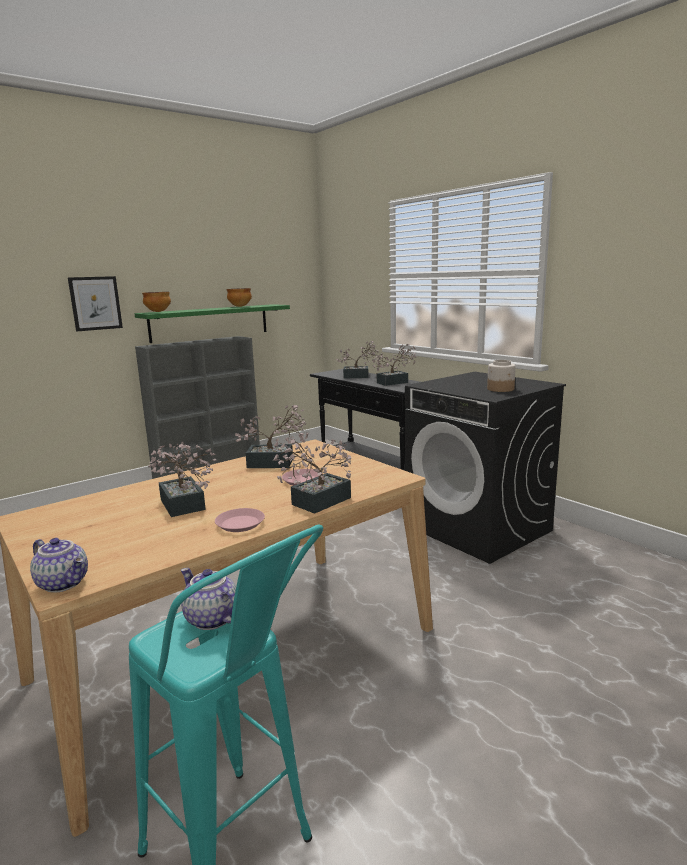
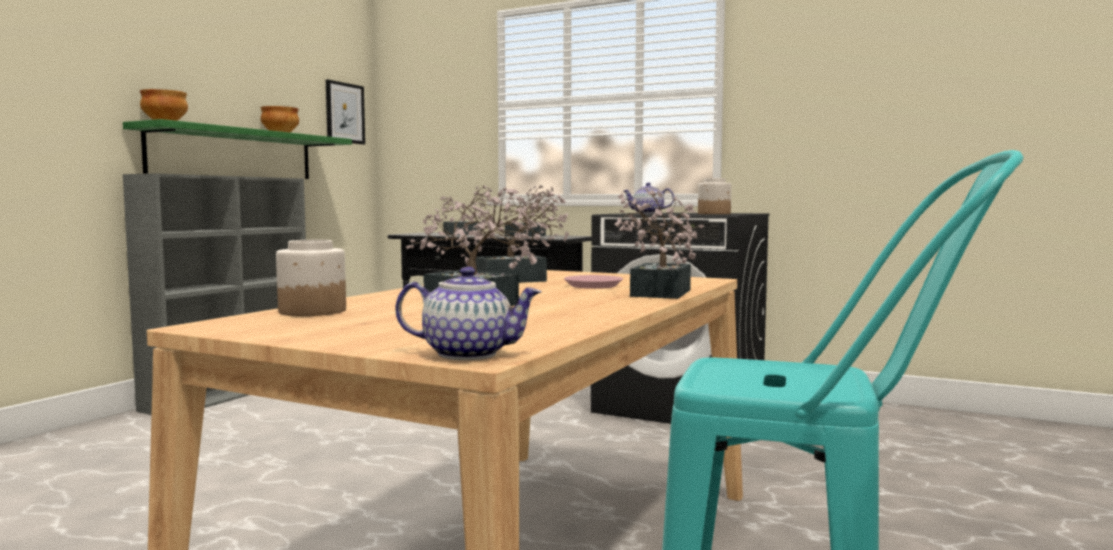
camera: 25 degrees left, 10 degrees down
picture [68,276,123,331] -> picture moved to [326,79,365,144]
teapot [181,568,236,630] -> teapot moved to [623,183,674,214]
pink plate [215,508,265,532] -> none
none -> jar [276,240,346,316]

